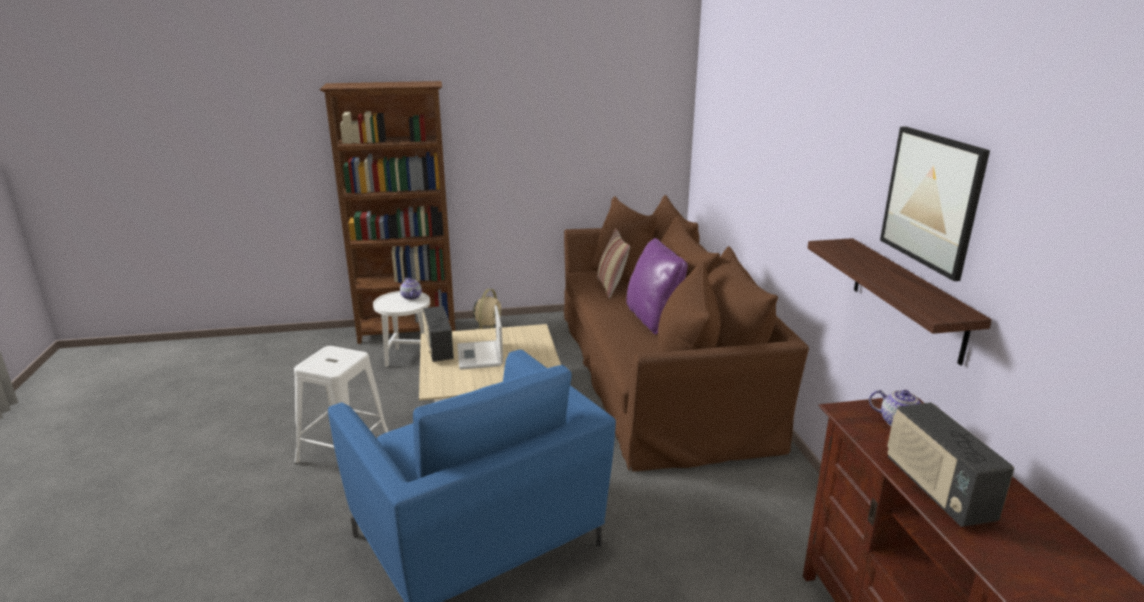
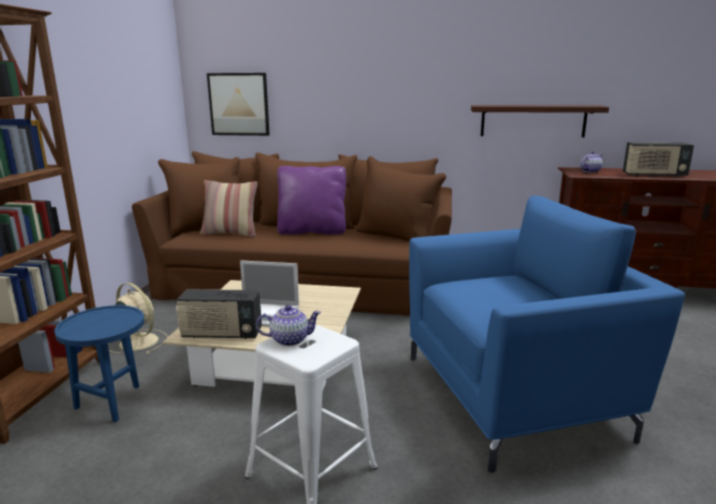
camera: 70 degrees left, 5 degrees down
white side table [373,291,430,367] -> blue side table [54,305,145,423]
teapot [400,277,422,300] -> teapot moved to [256,305,321,346]
picture [880,126,990,281] -> picture moved to [207,73,270,136]

